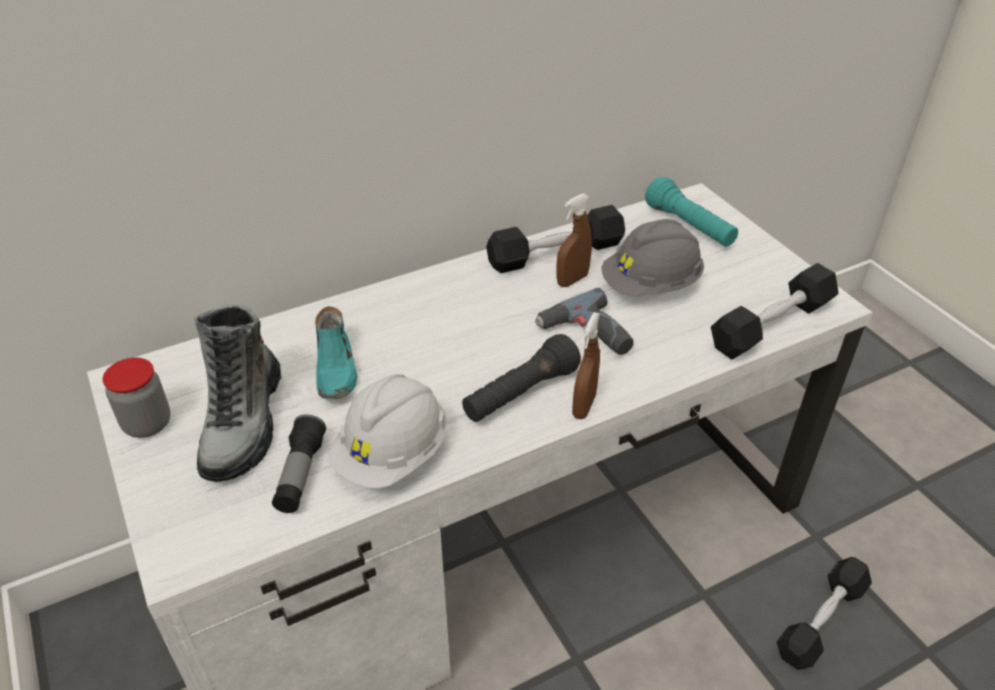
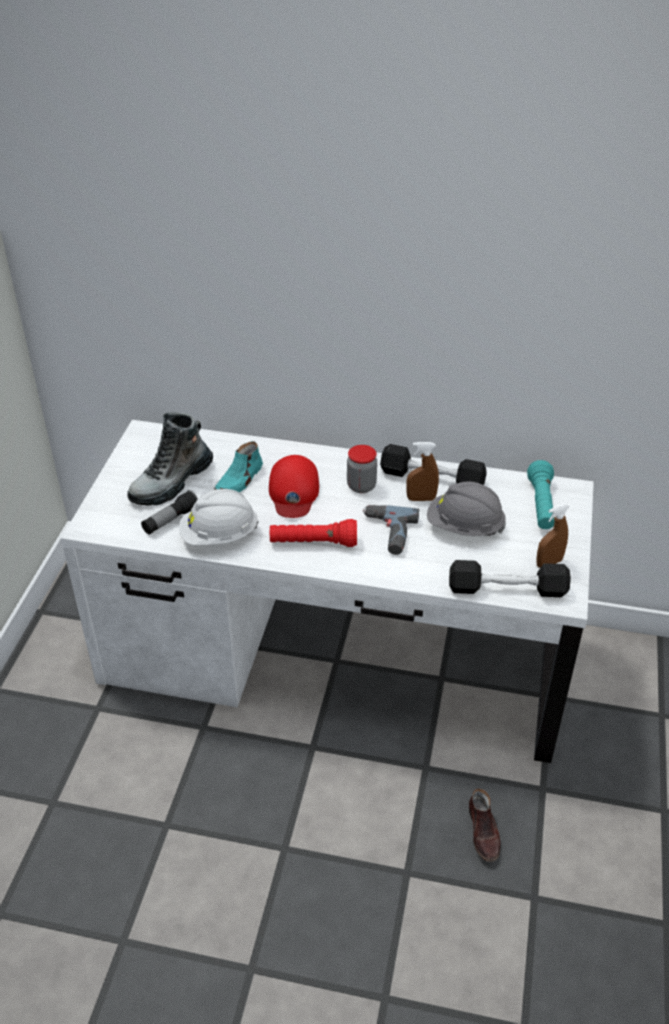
camera: 40 degrees right, 0 degrees up
jar [103,358,170,438] -> jar moved to [347,445,377,493]
black flashlight [462,334,581,422] -> red flashlight [270,519,357,547]
brown spray bottle [572,312,600,419] -> brown spray bottle moved to [536,504,570,568]
black dumbbell [777,557,872,670] -> brown shoe [469,788,501,862]
none -> red cap [269,455,319,518]

